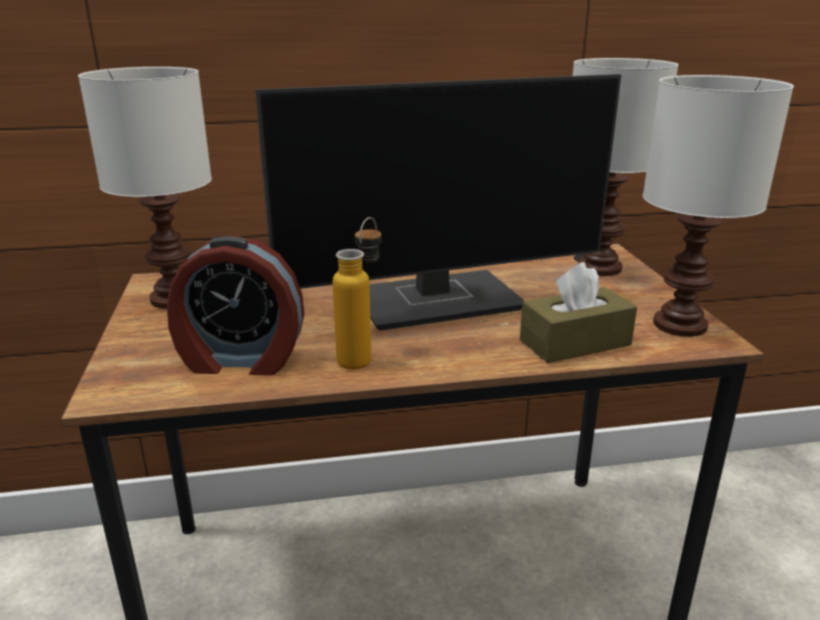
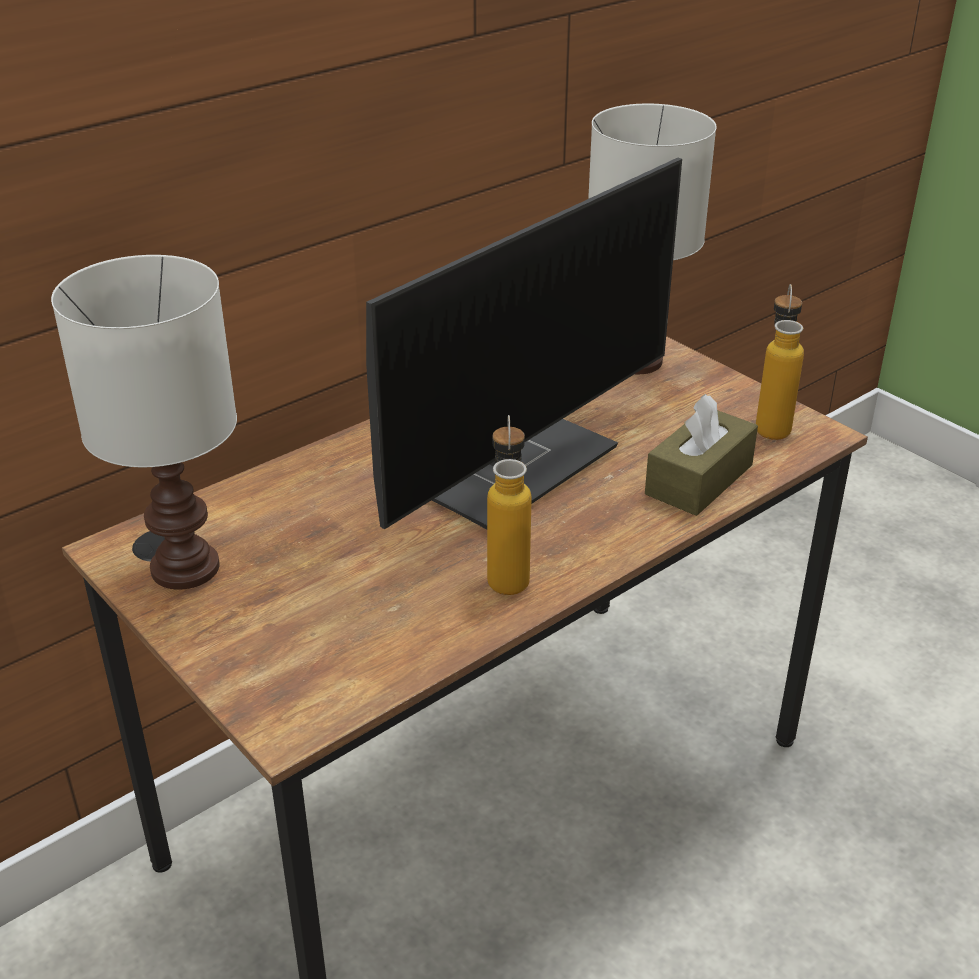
camera: 30 degrees left, 10 degrees up
alarm clock [167,236,304,376] -> none
white table lamp [643,75,794,337] -> bottle [756,284,804,440]

